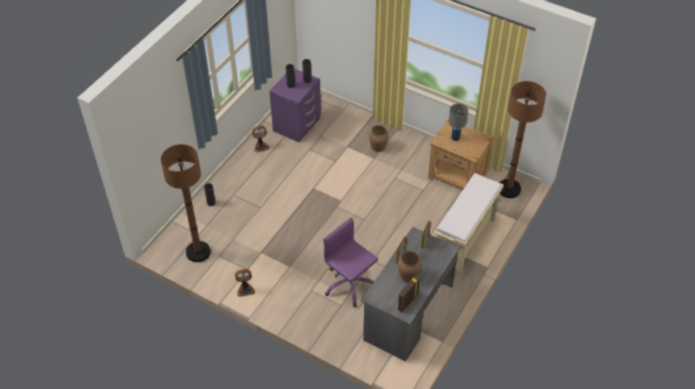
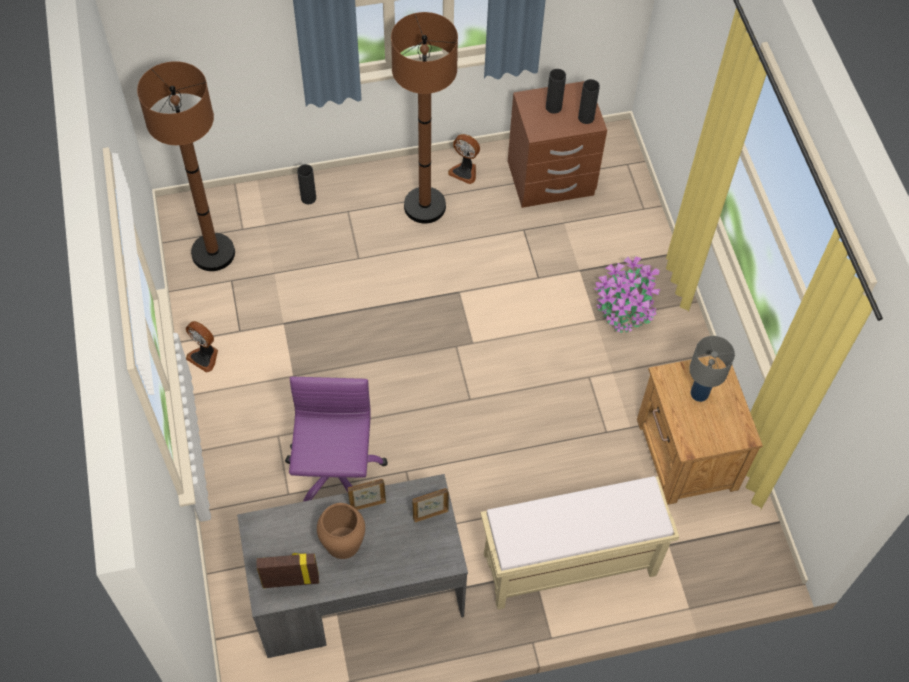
camera: 45 degrees right, 10 degrees up
purple nightstand [269,68,321,142] -> brown nightstand [508,81,607,208]
brown vase [369,125,388,152] -> potted plant [594,256,660,333]
brown floor lamp [500,81,546,198] -> brown floor lamp moved to [391,12,458,224]

